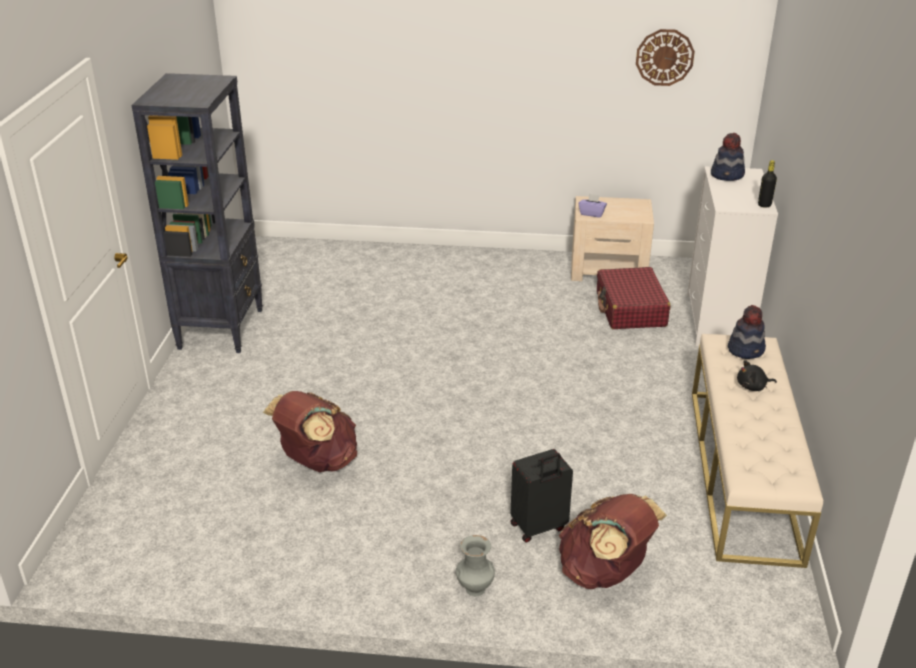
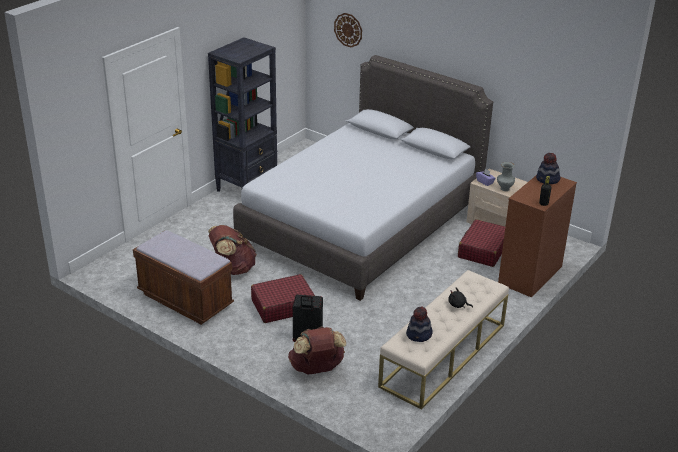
camera: 30 degrees right, 0 degrees up
grey vase [456,535,495,596] -> grey vase moved to [497,162,515,191]
wall clock [636,29,695,86] -> wall clock moved to [334,13,362,47]
white dresser [687,167,778,346] -> brown dresser [498,176,577,298]
hat [728,305,766,359] -> hat moved to [406,306,433,342]
none -> brown bench [133,230,234,325]
none -> grey bed [233,55,493,301]
none -> red suitcase [251,274,315,323]

